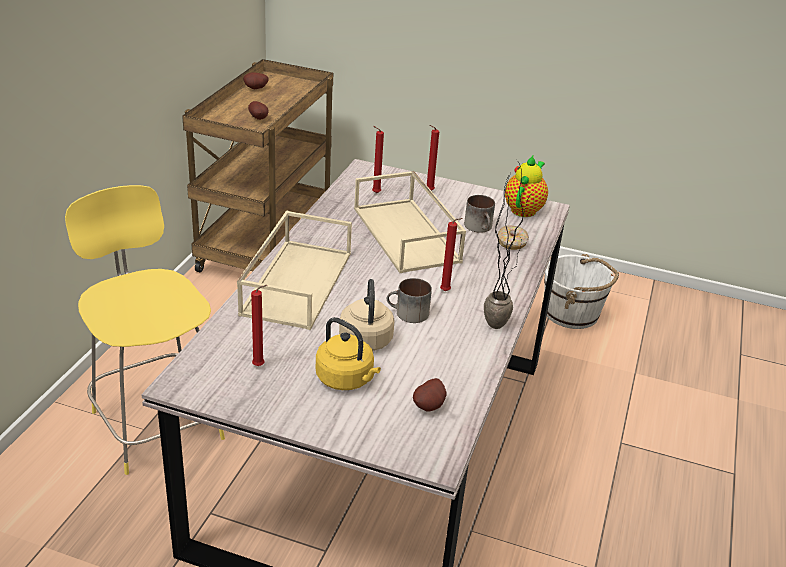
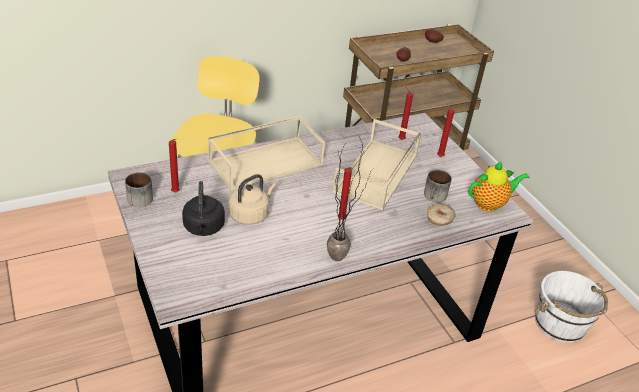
camera: 45 degrees right, 5 degrees up
yellow kettle [316,317,381,390] -> black kettle [182,181,225,236]
mug [387,278,432,323] -> mug moved to [125,172,153,207]
potato [413,378,446,411] -> none

